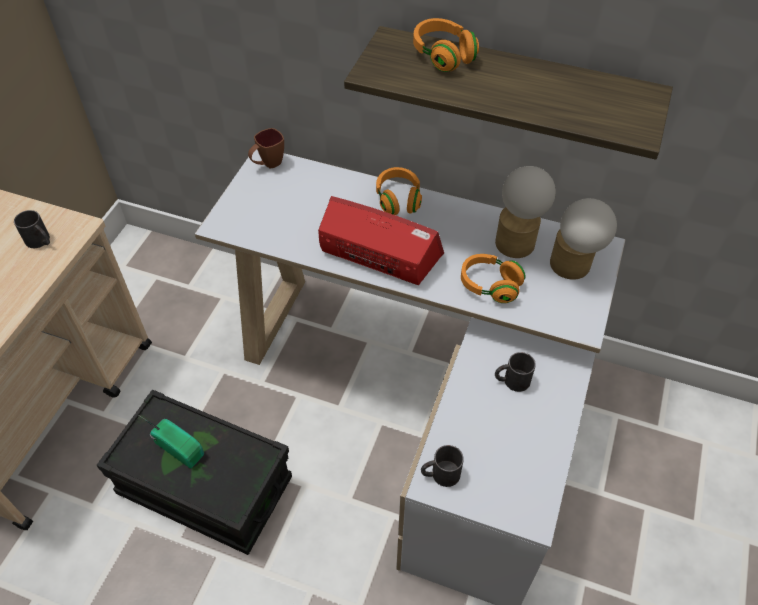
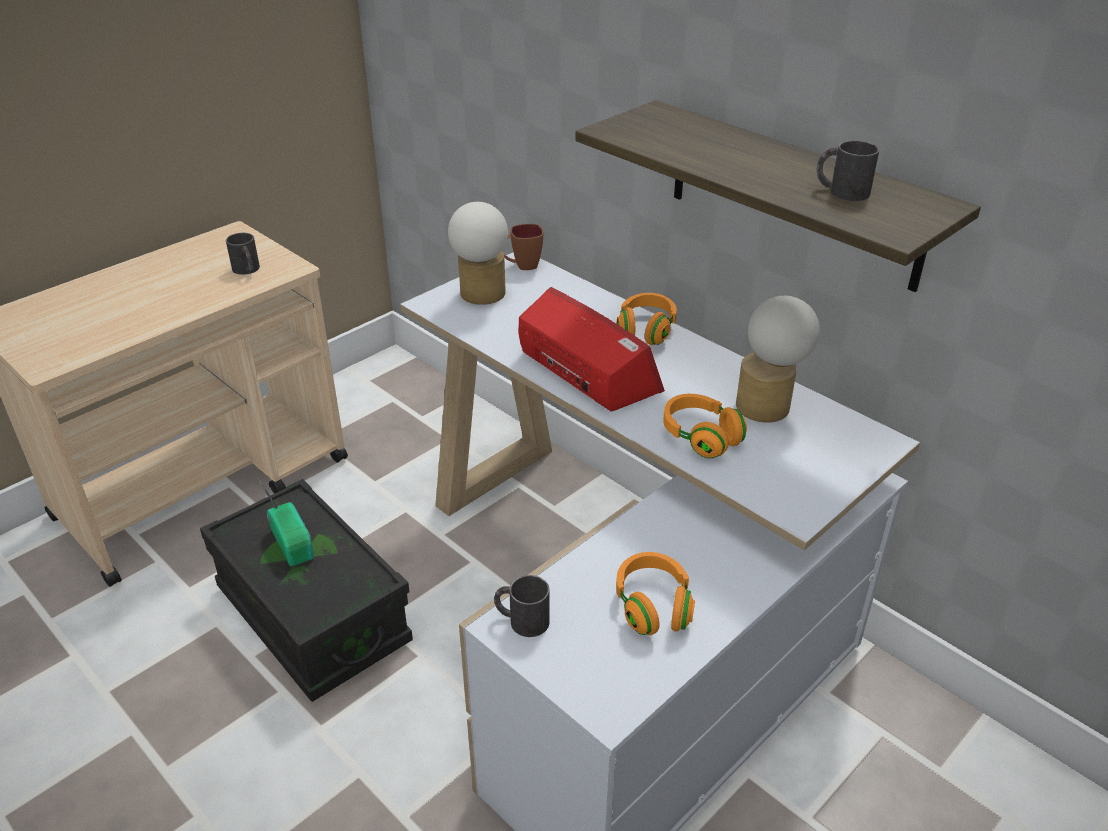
camera: 25 degrees right, 15 degrees down
orange headphones [413,18,479,72] -> orange headphones moved to [616,552,695,635]
black mug [495,352,536,392] -> black mug moved to [817,140,879,201]
table lamp [550,198,617,280] -> table lamp moved to [448,202,508,305]

